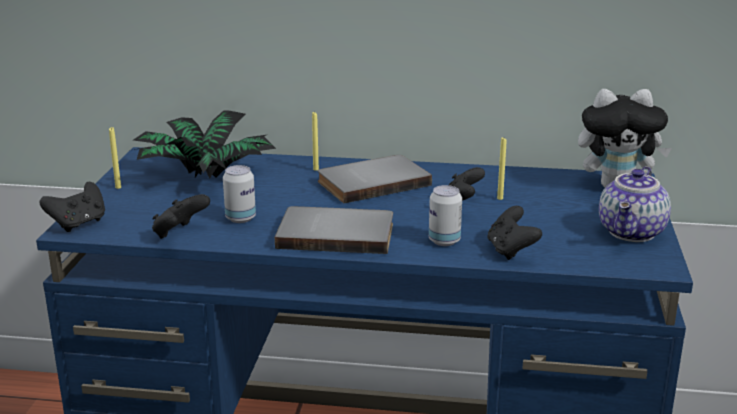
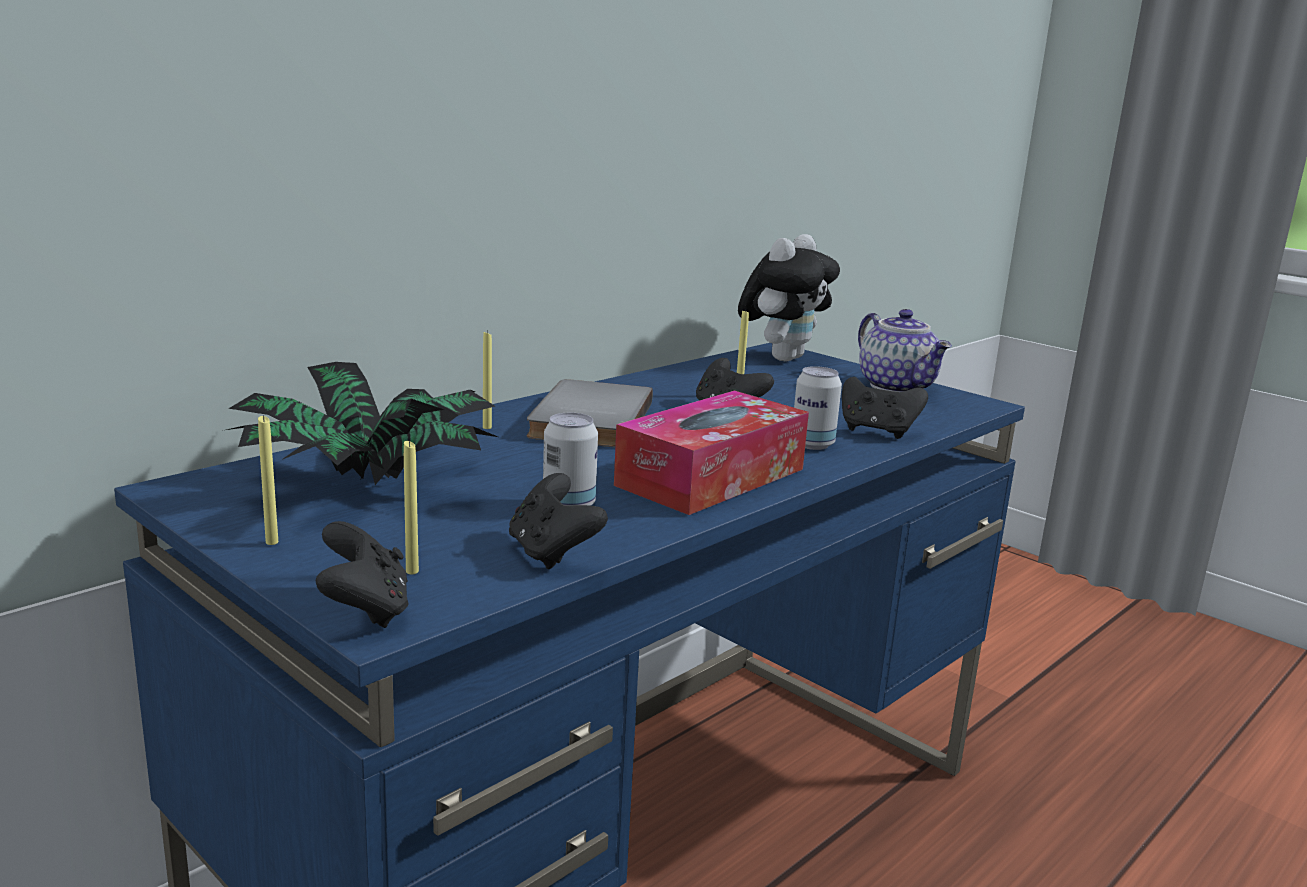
camera: 55 degrees left, 5 degrees down
grey book [275,206,393,254] -> tissue box [614,390,809,515]
none -> yellow candle [404,440,419,574]

